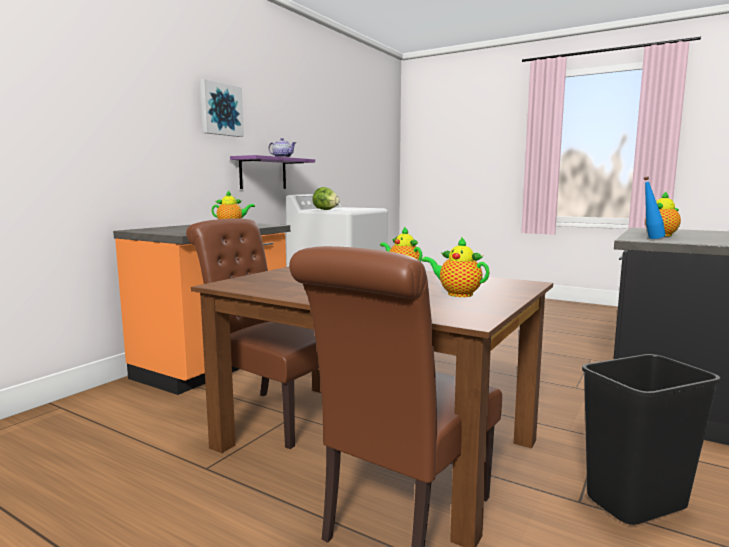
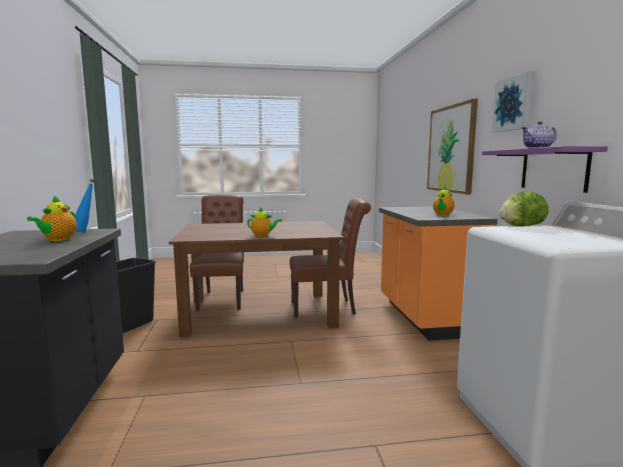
camera: 140 degrees right, 0 degrees up
teapot [422,237,490,297] -> none
none -> picture [427,99,478,194]

